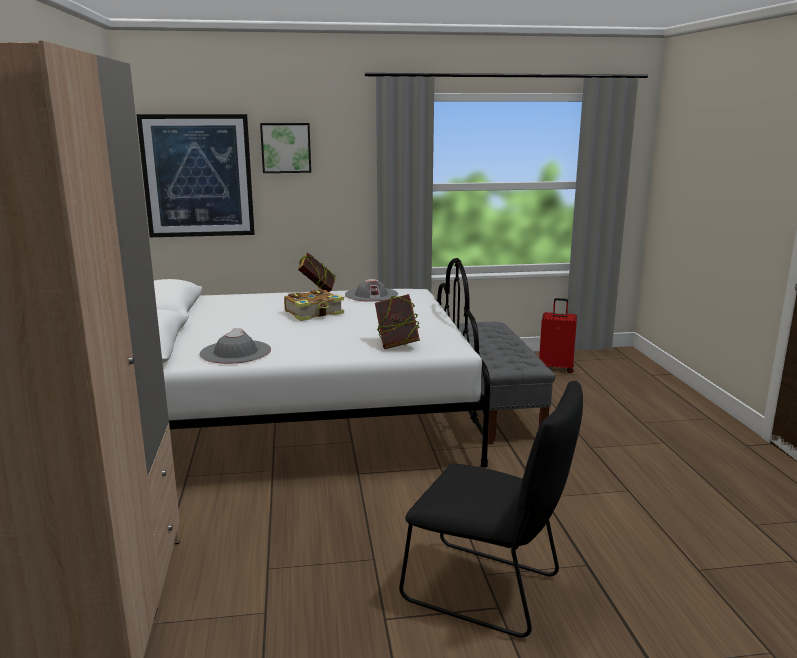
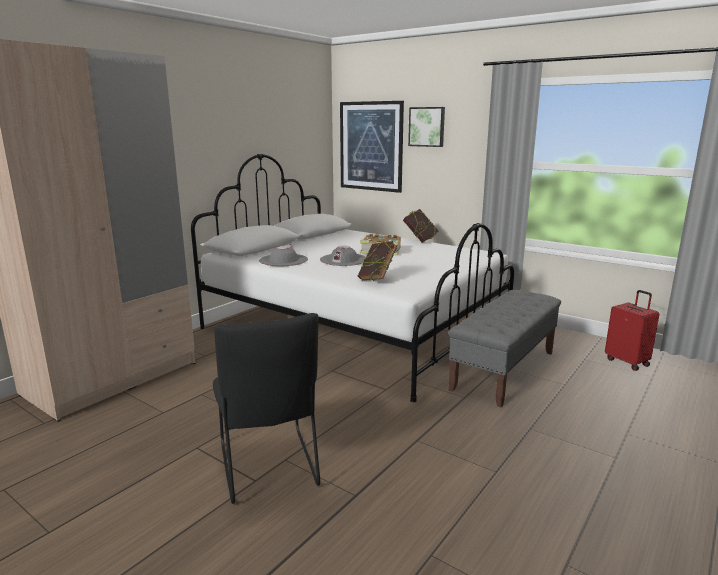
camera: 45 degrees right, 0 degrees up
grey hat [345,279,398,302] -> grey hat moved to [320,246,366,266]

